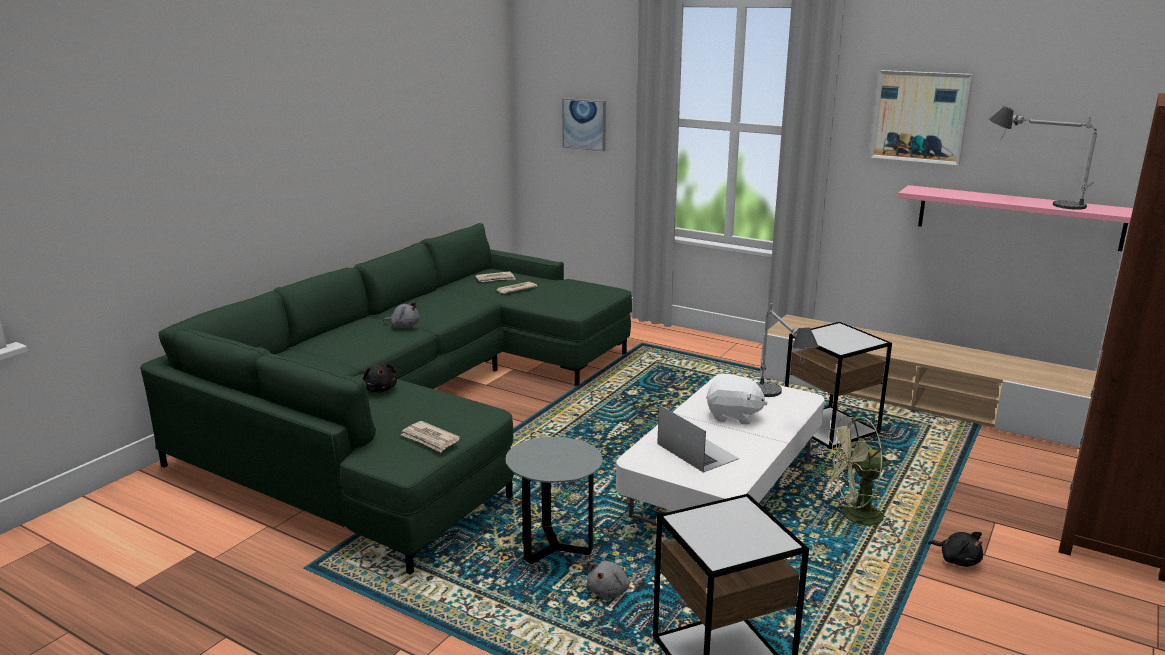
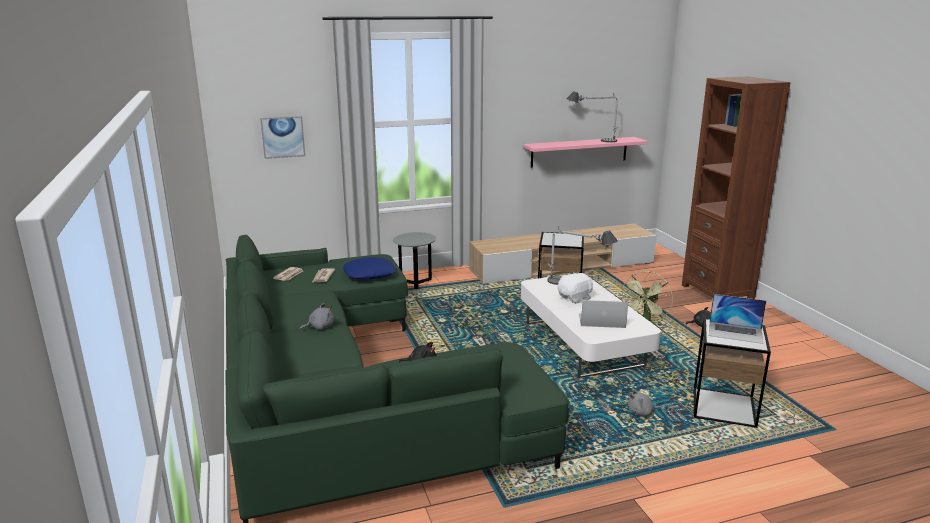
camera: 50 degrees left, 0 degrees up
newspaper [401,421,460,453] -> none
grey side table [506,437,603,564] -> grey side table moved to [393,232,436,289]
grey plush toy [587,561,630,598] -> grey plush toy turned 105 degrees clockwise [628,389,662,416]
picture [870,70,973,166] -> none
none -> blue pillow [343,257,396,280]
none -> laptop [709,294,766,344]

